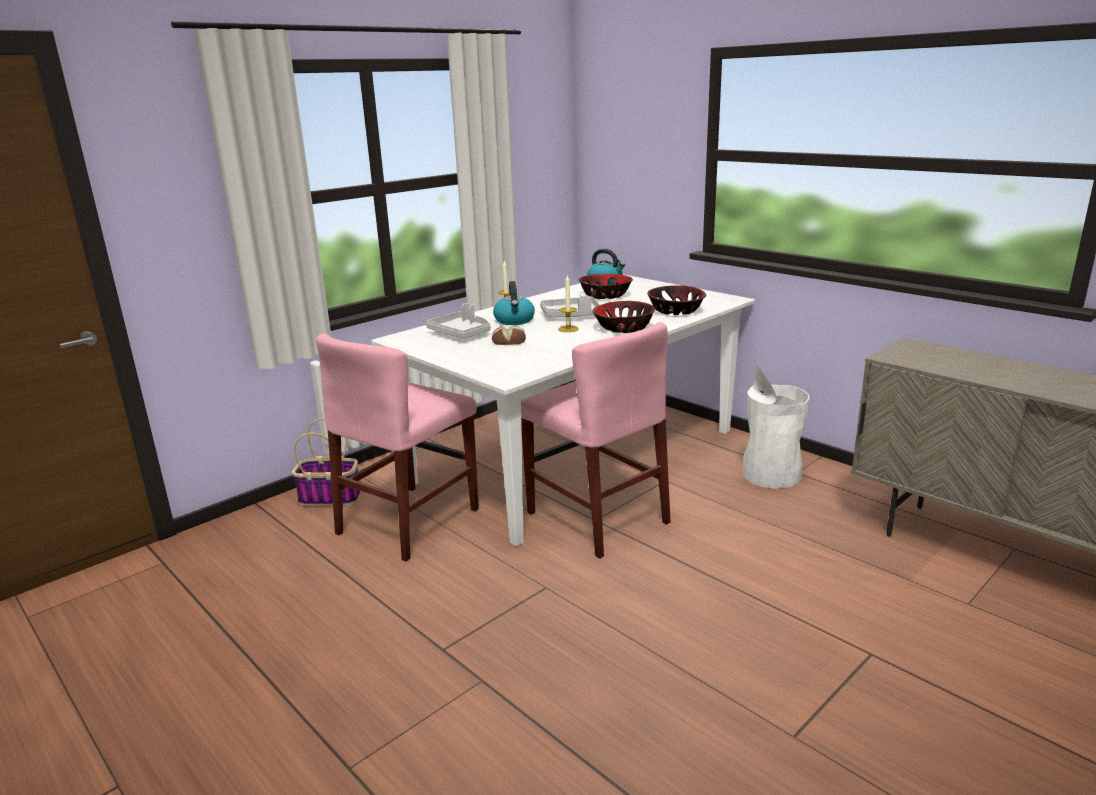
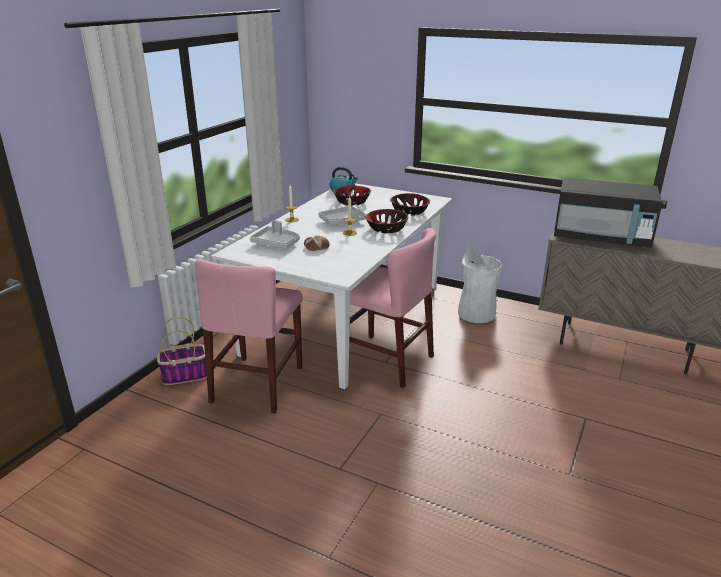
camera: 20 degrees left, 5 degrees up
kettle [493,281,535,325] -> none
none -> black microwave [554,177,663,248]

